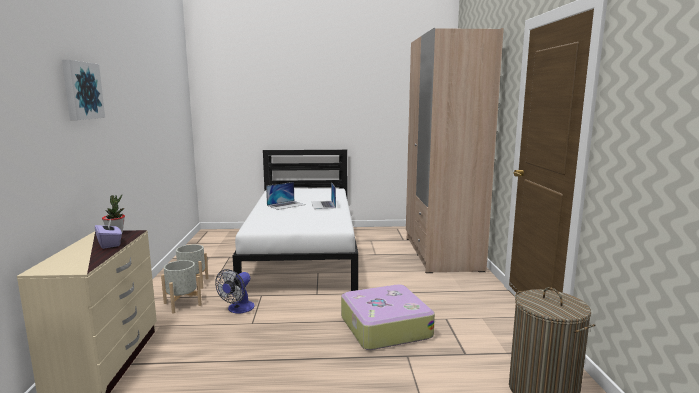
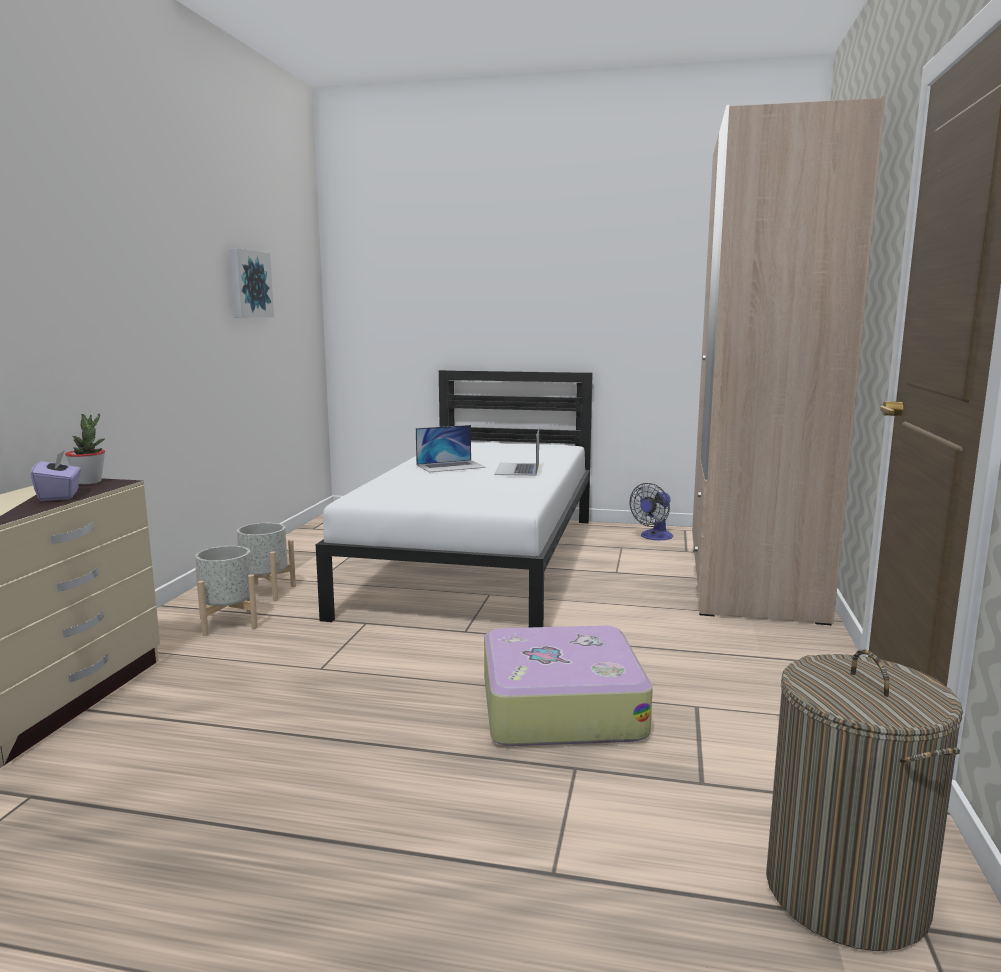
camera: 15 degrees right, 0 degrees up
picture [62,60,105,120] -> picture moved to [229,248,274,317]
fan [215,269,255,313] -> fan moved to [630,483,673,540]

